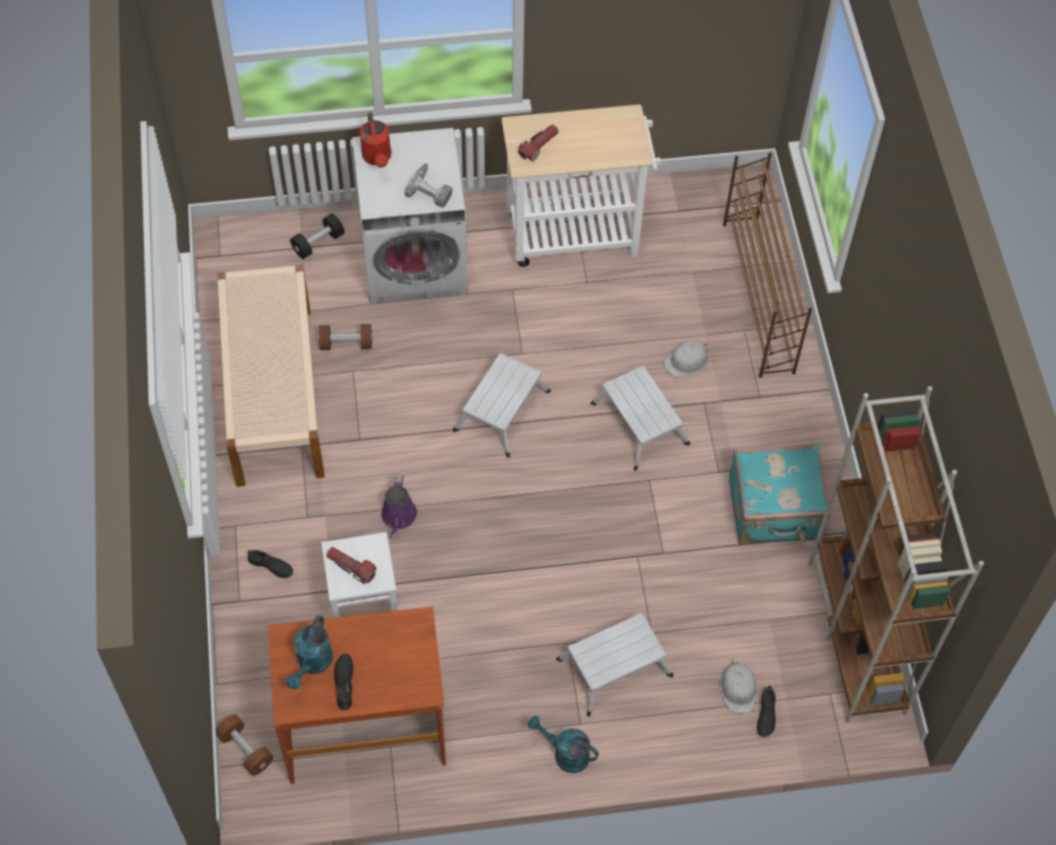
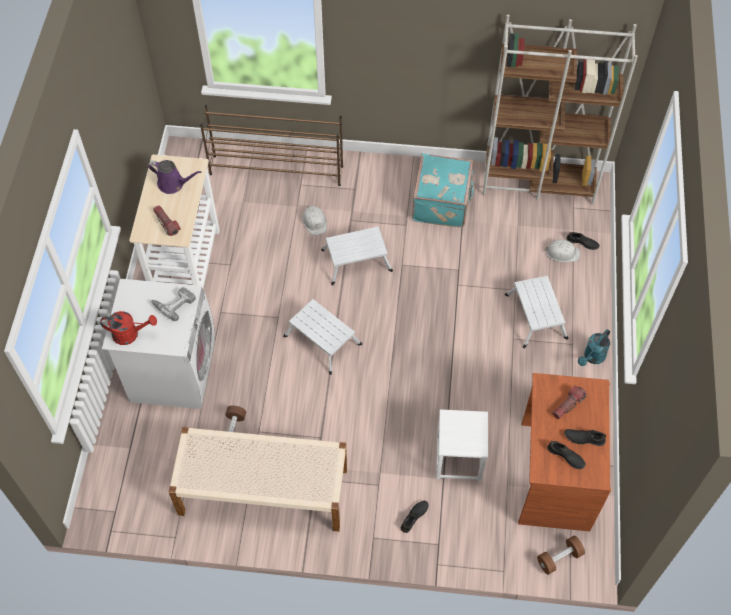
camera: 75 degrees left, 0 degrees up
turquoise watering can [286,615,333,689] -> black shoe [547,440,586,469]
black dumbbell [290,213,344,259] -> none
flashlight [326,547,376,584] -> flashlight moved to [553,385,587,419]
purple watering can [381,474,417,539] -> purple watering can moved to [148,160,202,194]

